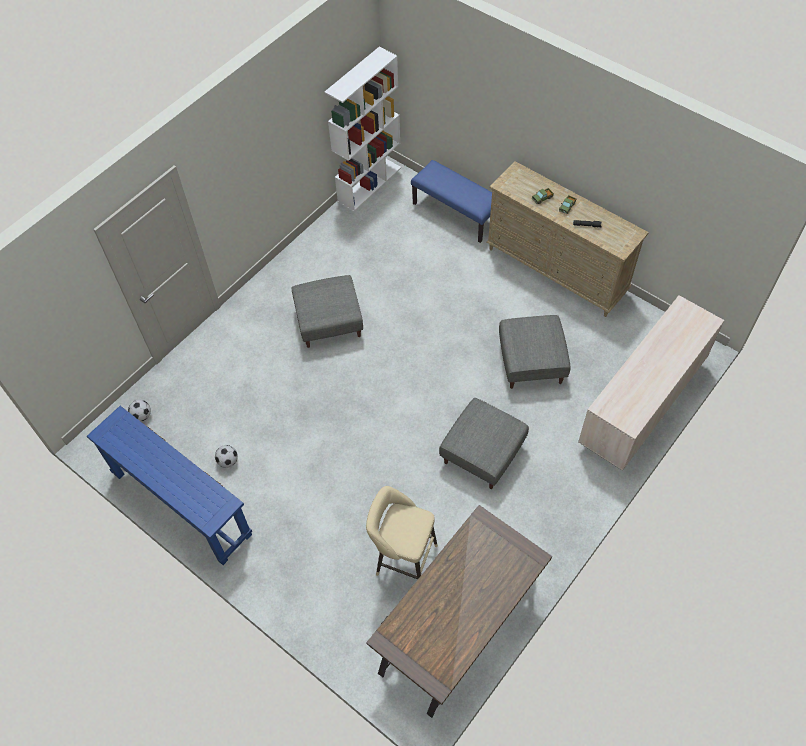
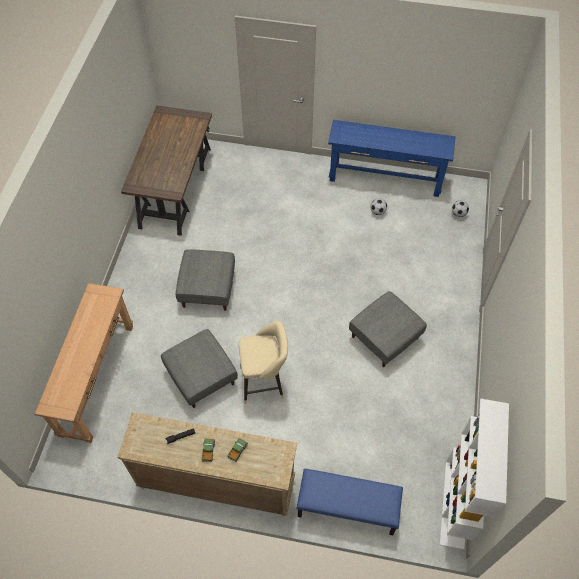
camera: 150 degrees right, 0 degrees up
beige stool [366,486,438,579] -> beige stool moved to [239,321,288,404]
beige dresser [578,295,724,471] -> brown console table [35,283,133,443]

